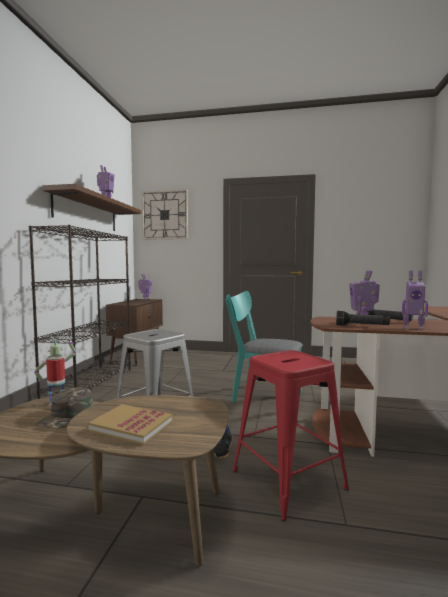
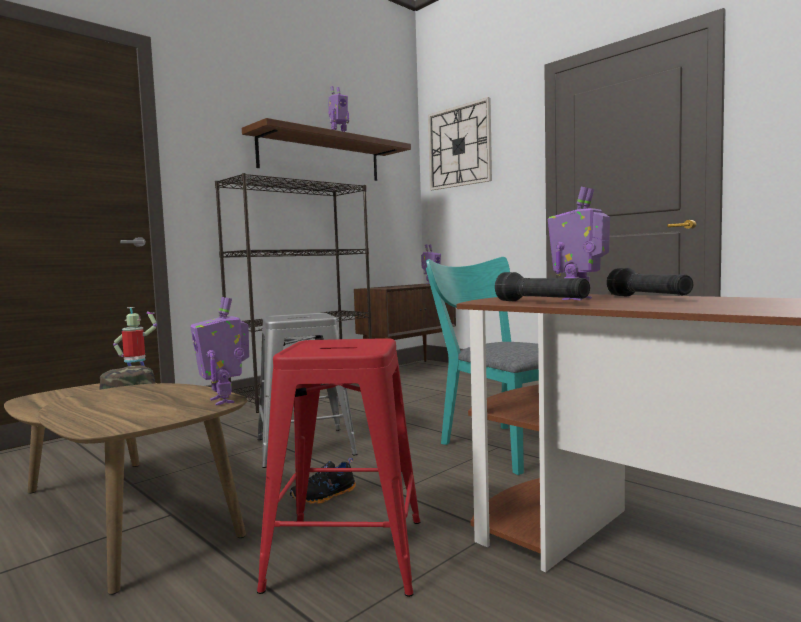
camera: 35 degrees right, 0 degrees up
book [88,404,173,445] -> none
toy robot [402,271,428,329] -> toy robot moved to [190,297,249,406]

